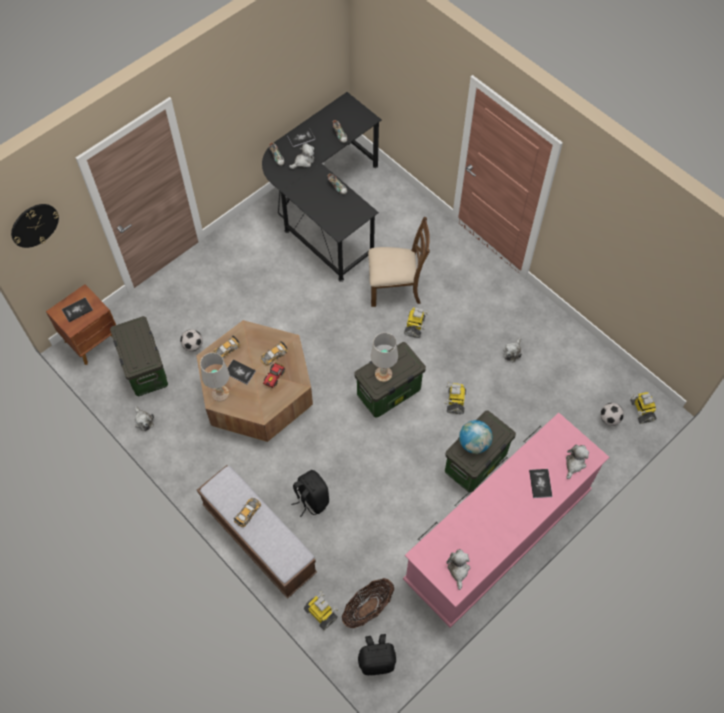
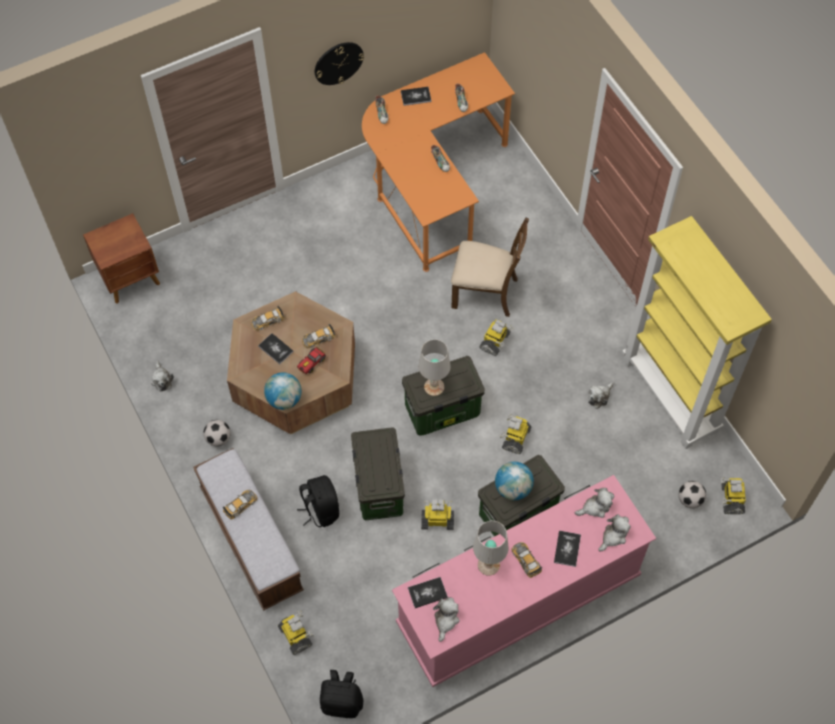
camera: 15 degrees right, 0 degrees up
wall clock [11,204,59,248] -> wall clock moved to [315,42,364,85]
book [62,298,93,322] -> book moved to [408,577,448,608]
storage box [110,316,168,396] -> storage box moved to [351,427,405,520]
football [180,329,203,351] -> football moved to [203,420,231,446]
white table lamp [200,353,230,401] -> white table lamp moved to [473,521,509,576]
black desk [262,92,382,282] -> orange desk [362,52,515,272]
plush toy [289,143,314,169] -> plush toy moved to [575,488,614,518]
basket [342,578,394,628] -> none
none -> globe [264,372,302,410]
none -> toy robot [421,499,454,530]
none -> toy car [511,542,542,578]
none -> yellow bookcase [622,216,772,449]

